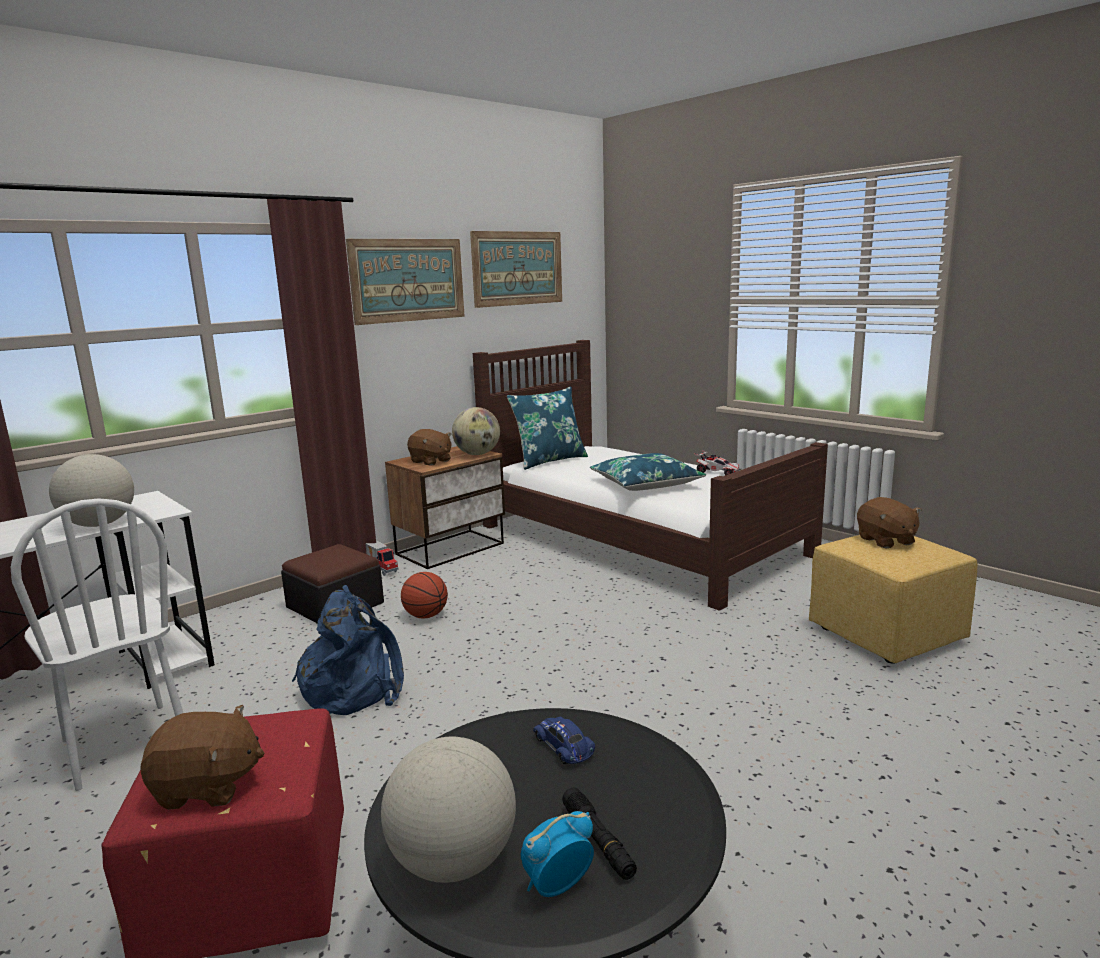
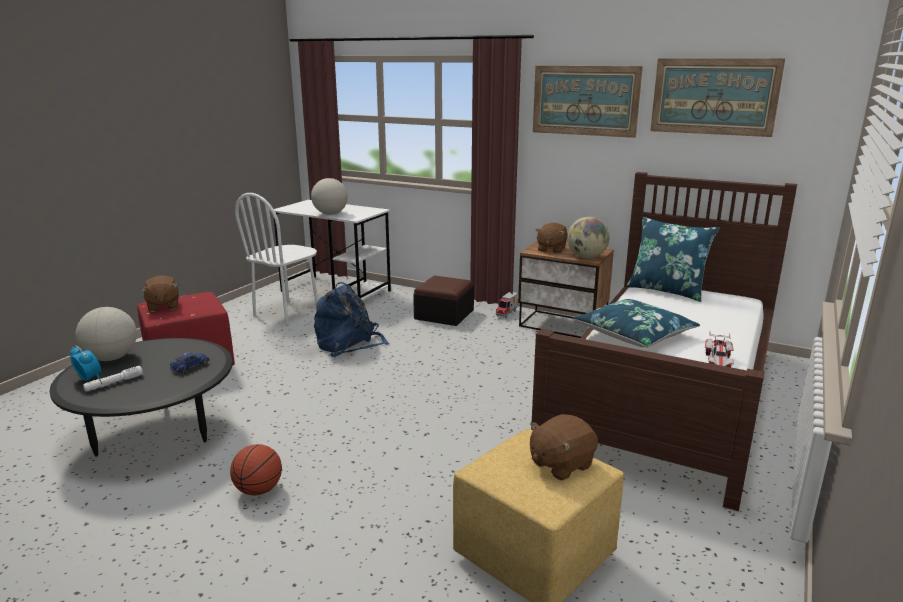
camera: 70 degrees right, 5 degrees up
basketball [401,572,448,619] -> basketball moved to [230,444,282,496]
black flashlight [562,788,637,880] -> white flashlight [83,366,143,391]

